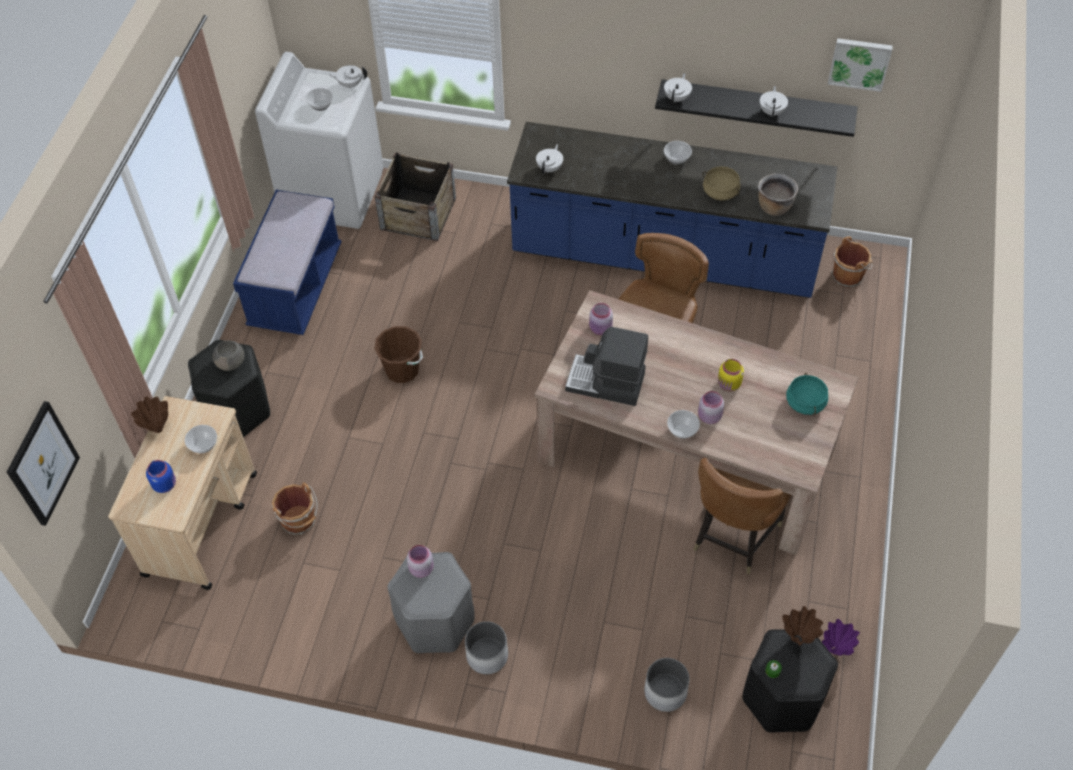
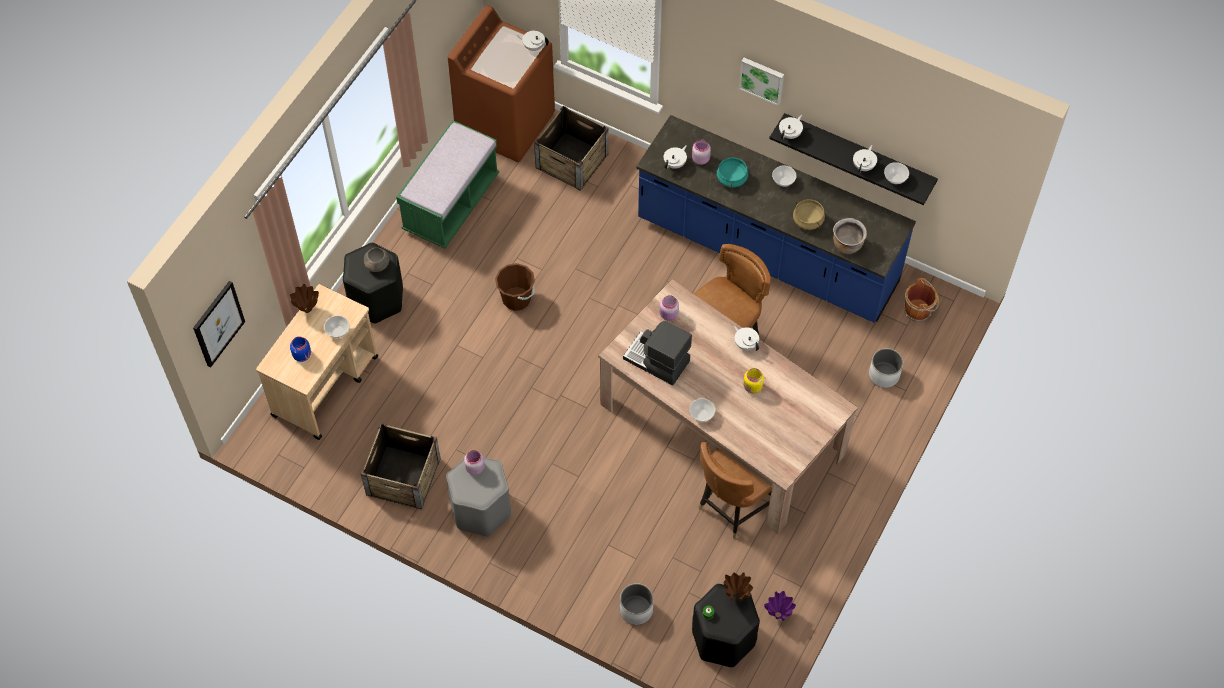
camera: 15 degrees right, 5 degrees up
blue bench [233,190,342,335] -> green bench [396,120,499,249]
white washing machine [255,52,384,229] -> brown washing machine [448,5,555,162]
brown bucket [272,482,318,535] -> none
bowl [305,88,333,111] -> bowl moved to [884,162,909,184]
white planter [465,621,508,674] -> white planter moved to [869,348,903,388]
pink jar [698,391,724,424] -> pink jar moved to [692,140,711,165]
turquoise cooking pot [786,373,828,415] -> turquoise cooking pot moved to [717,156,748,188]
picture [828,38,893,92] -> picture moved to [739,58,784,106]
none -> crate [361,423,440,510]
none -> white teapot [734,325,759,351]

